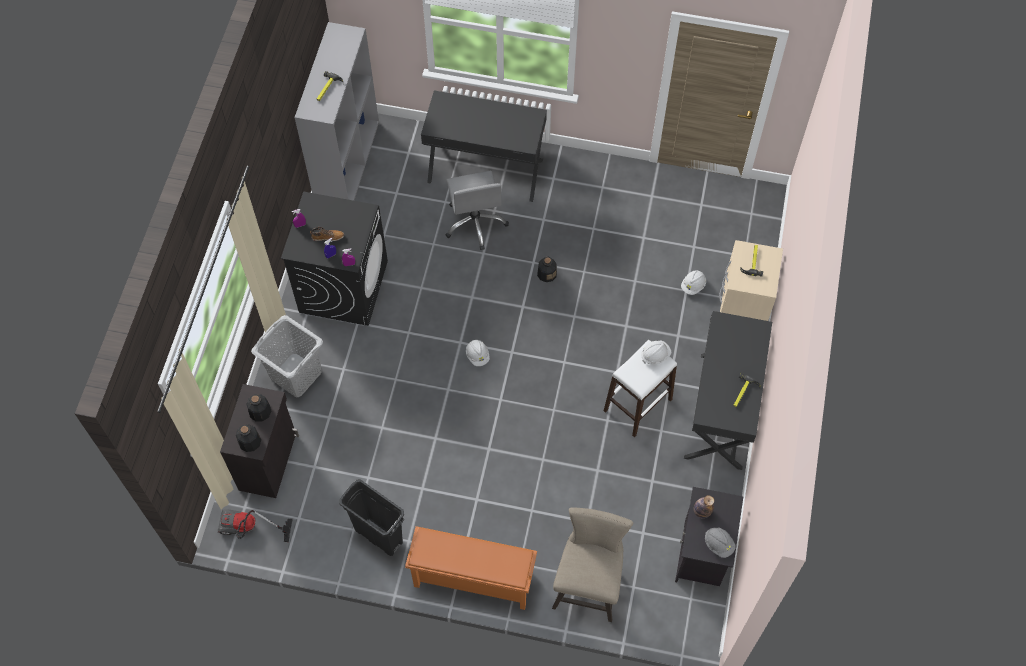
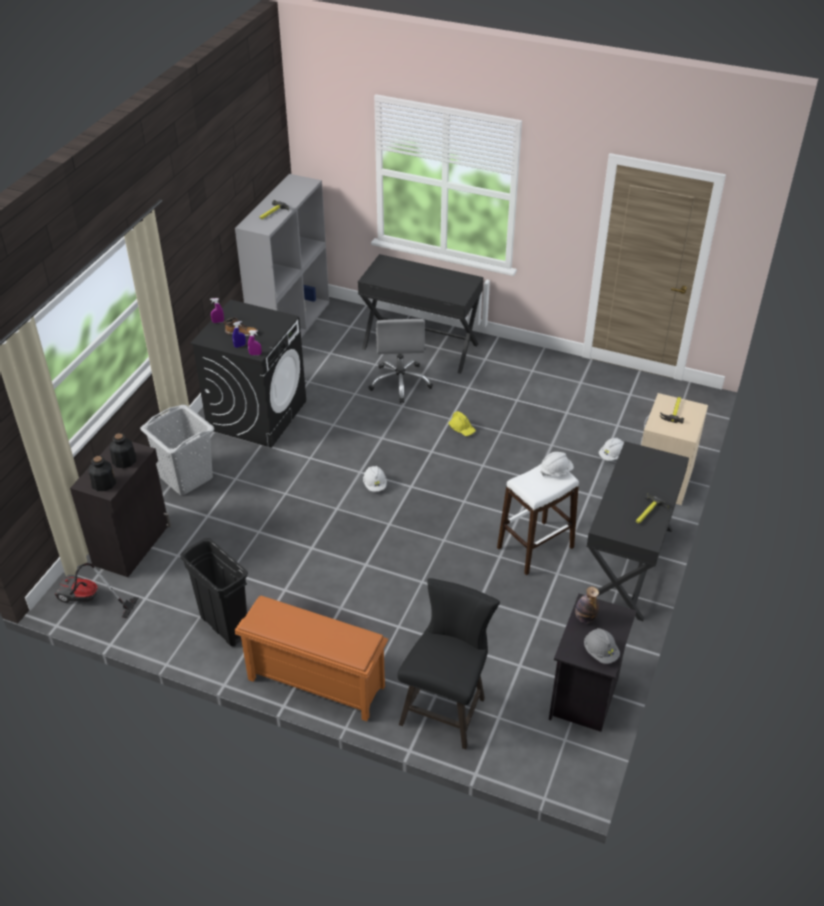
camera: 10 degrees right, 20 degrees down
bottle [537,257,557,282] -> yellow hard hat [448,411,476,436]
beige stool [552,507,633,622] -> black stool [397,578,500,749]

